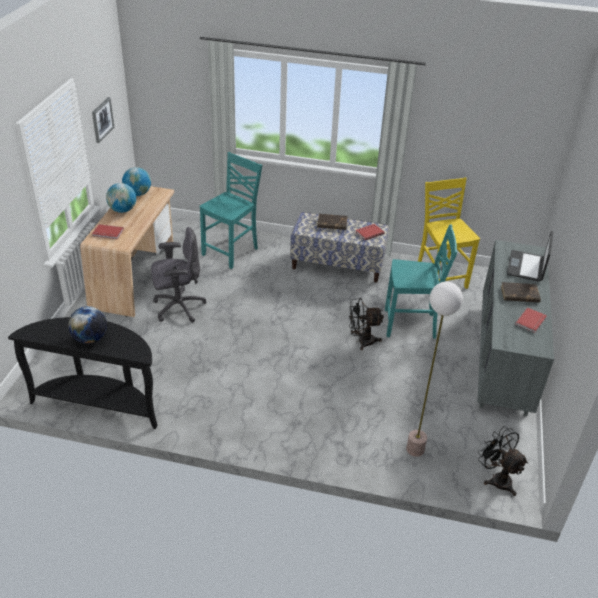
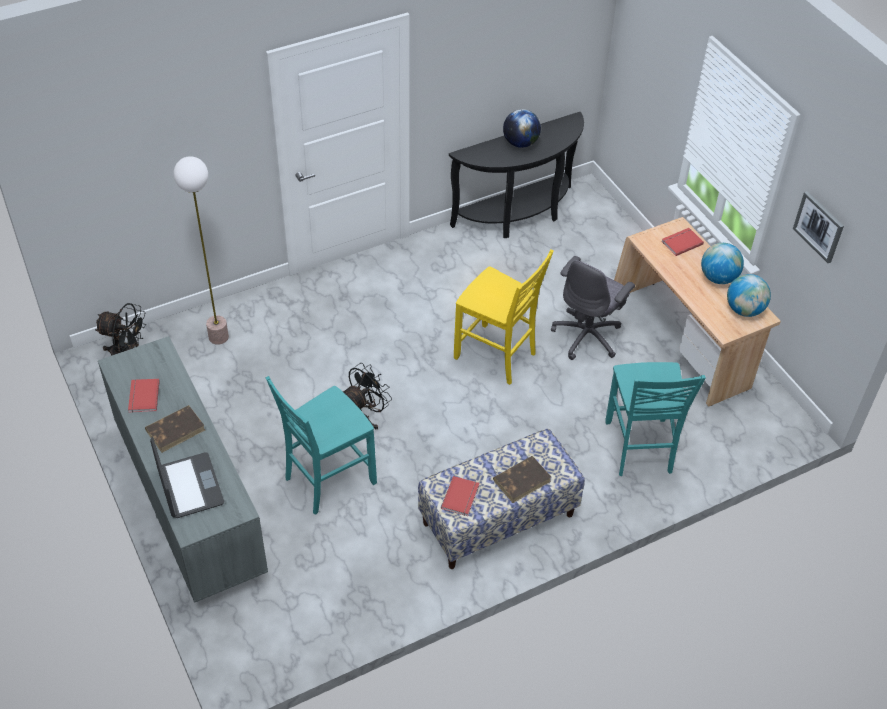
camera: 140 degrees right, 10 degrees up
yellow chair [418,177,480,289] -> yellow chair moved to [454,250,554,385]

